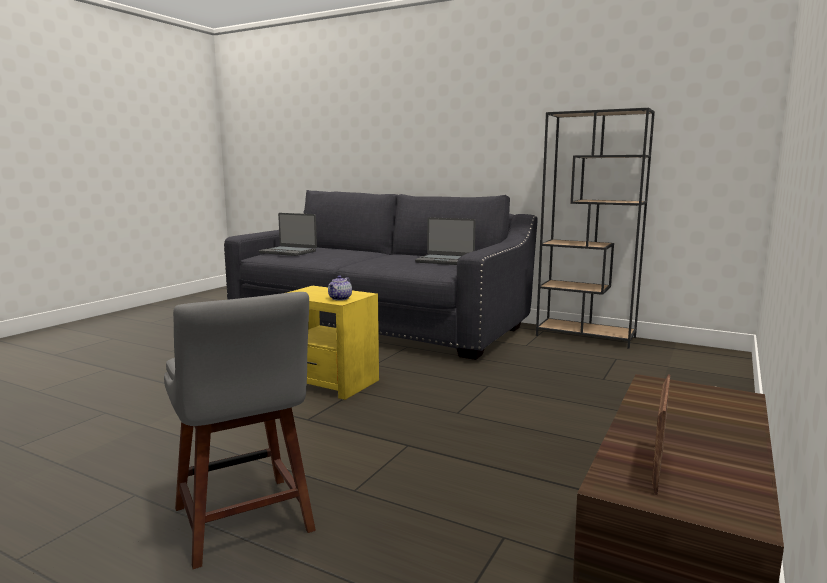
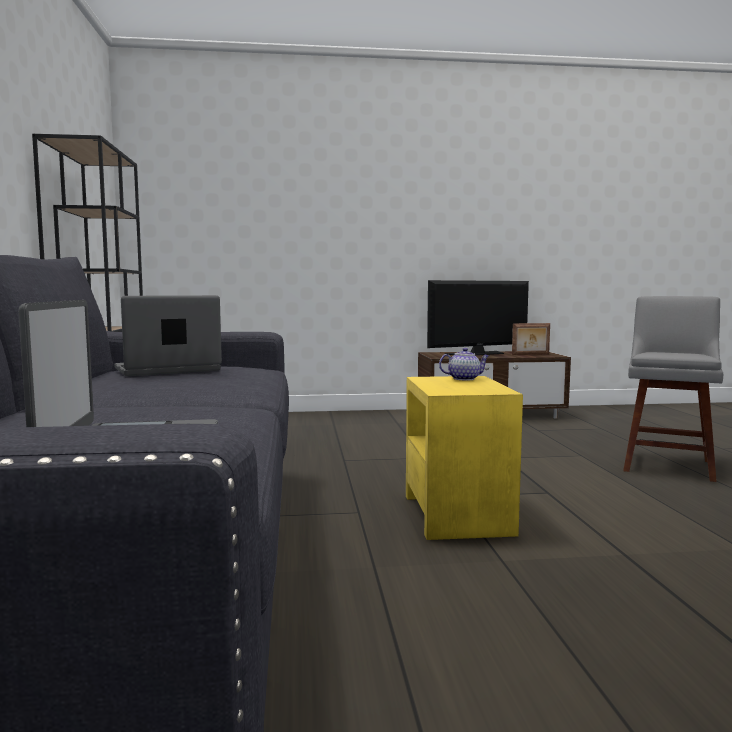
camera: 125 degrees left, 5 degrees down
laptop [415,217,476,265] -> laptop turned 105 degrees counterclockwise [114,295,222,376]
none -> television [427,280,529,355]

